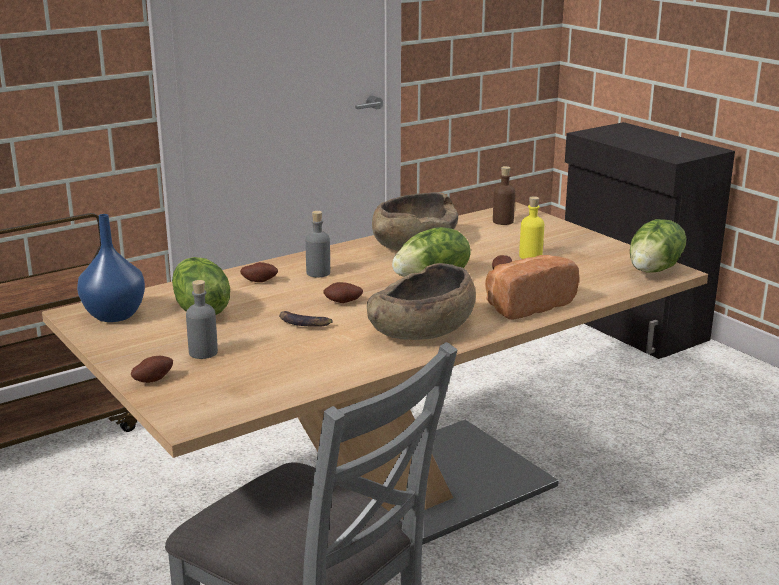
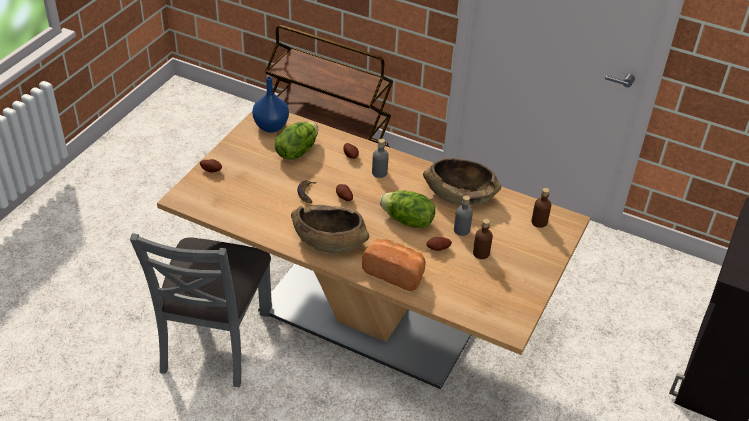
camera: 60 degrees right, 20 degrees up
grey bottle [186,280,218,359] -> grey bottle moved to [454,195,473,236]
yellow bottle [519,196,544,259] -> brown bottle [473,219,493,259]
lettuce [630,219,686,273] -> none

